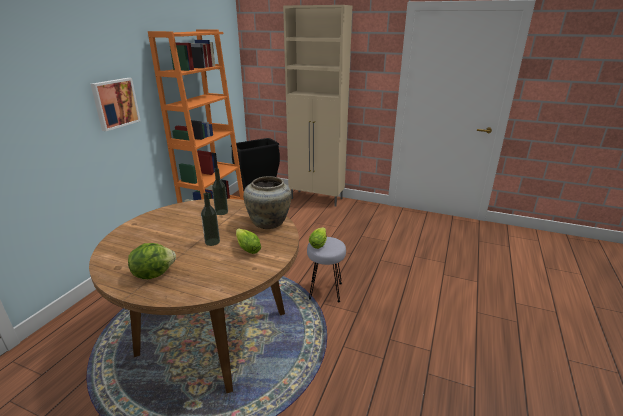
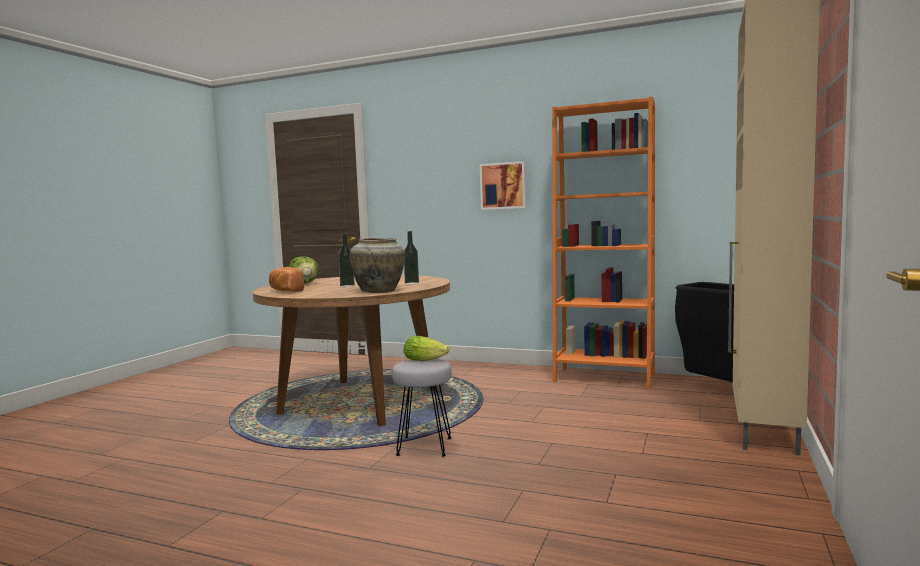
camera: 90 degrees right, 20 degrees down
lettuce [236,228,261,254] -> none
none -> bread [269,267,304,292]

